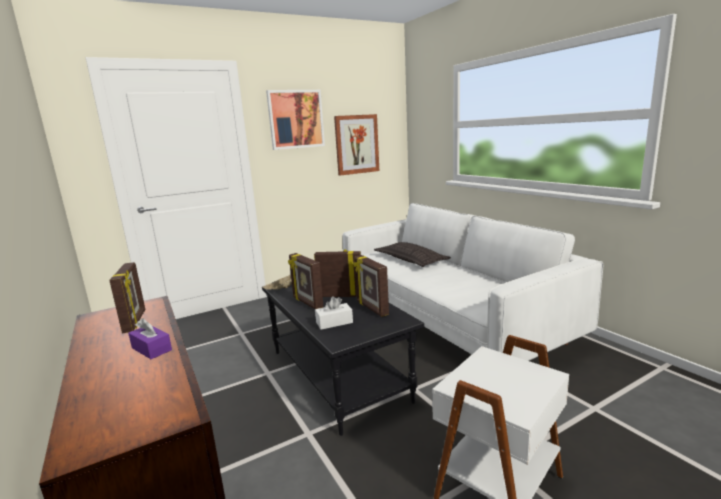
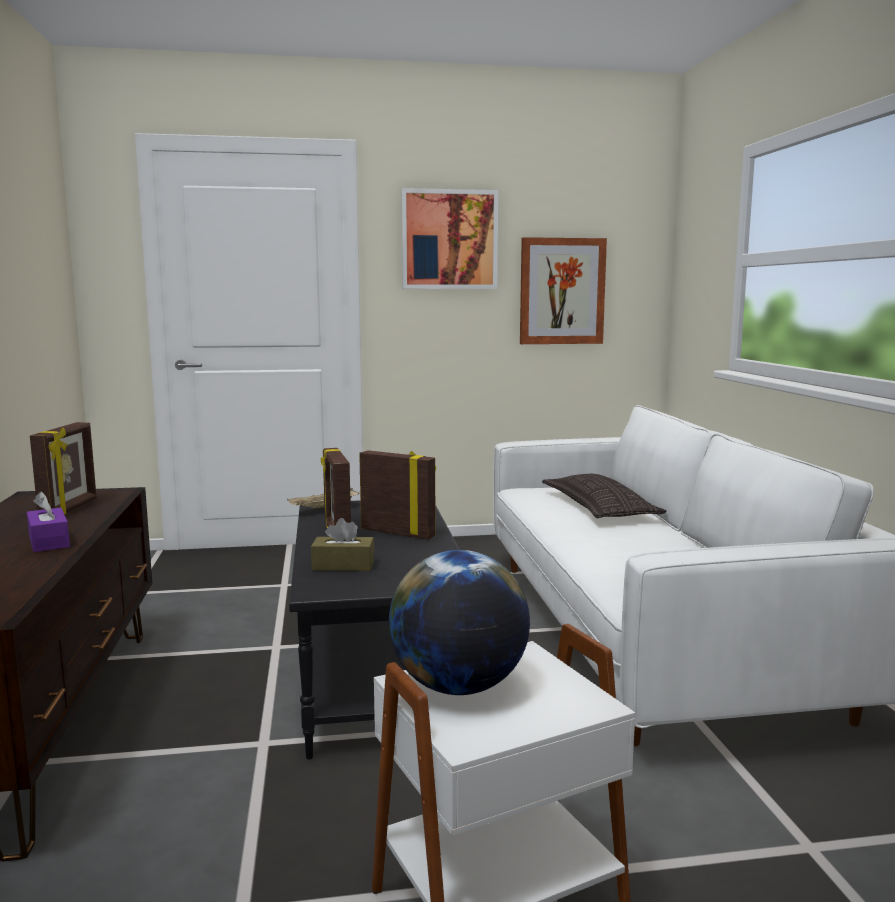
camera: 20 degrees right, 5 degrees down
white tissue box [315,296,353,330] -> brown tissue box [311,518,374,571]
picture frame [353,255,389,317] -> none
none -> globe [389,550,530,695]

